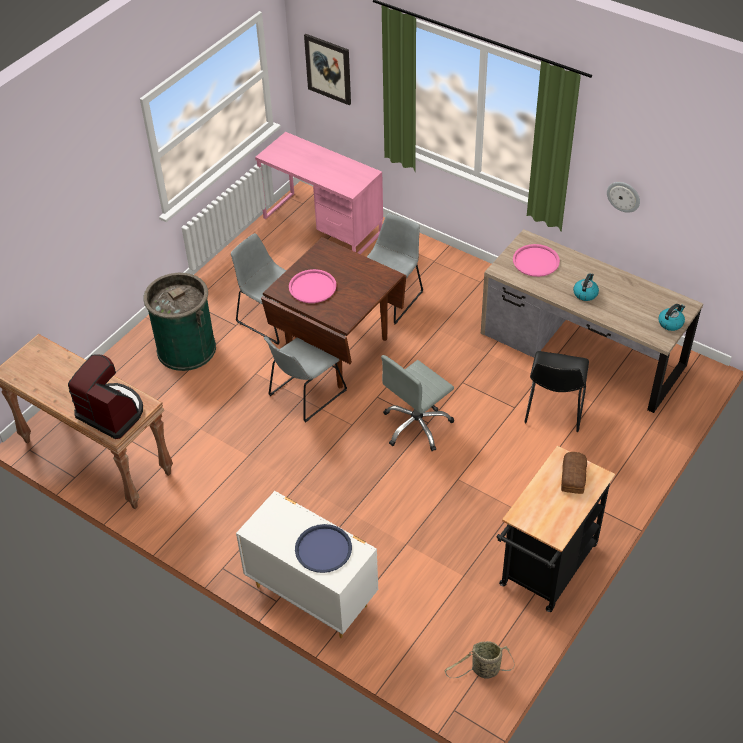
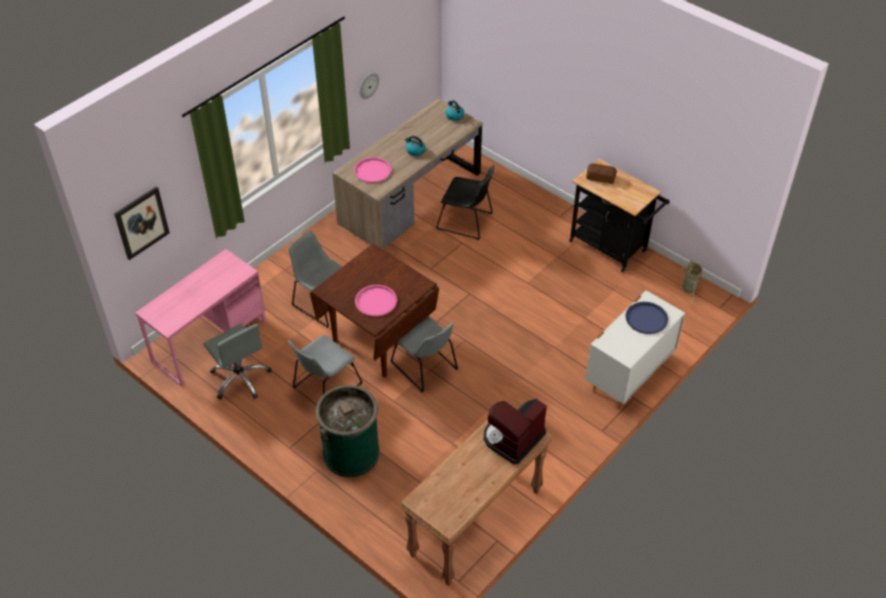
camera: 85 degrees left, 0 degrees up
grey office chair [381,355,454,451] -> grey office chair moved to [203,324,272,400]

